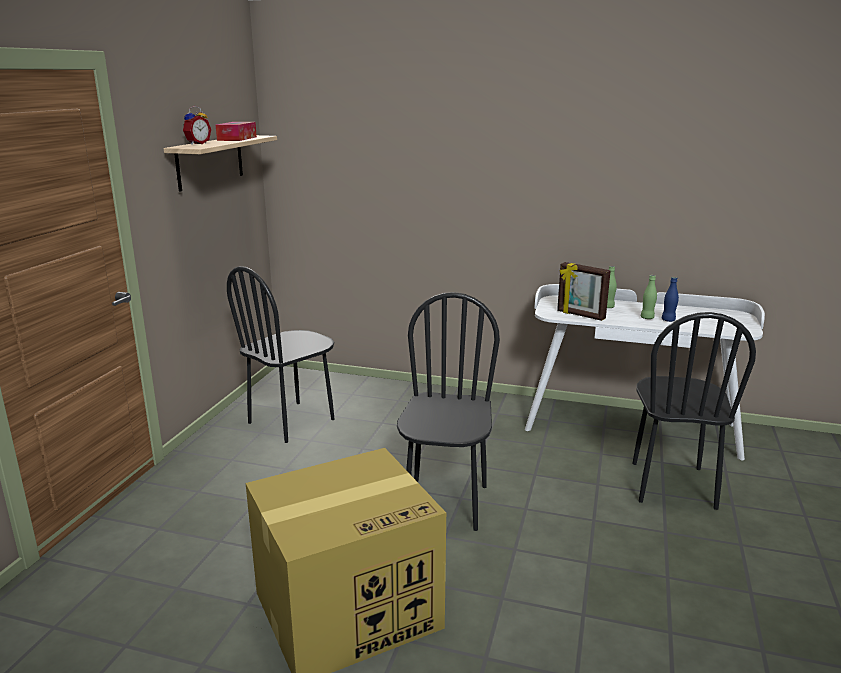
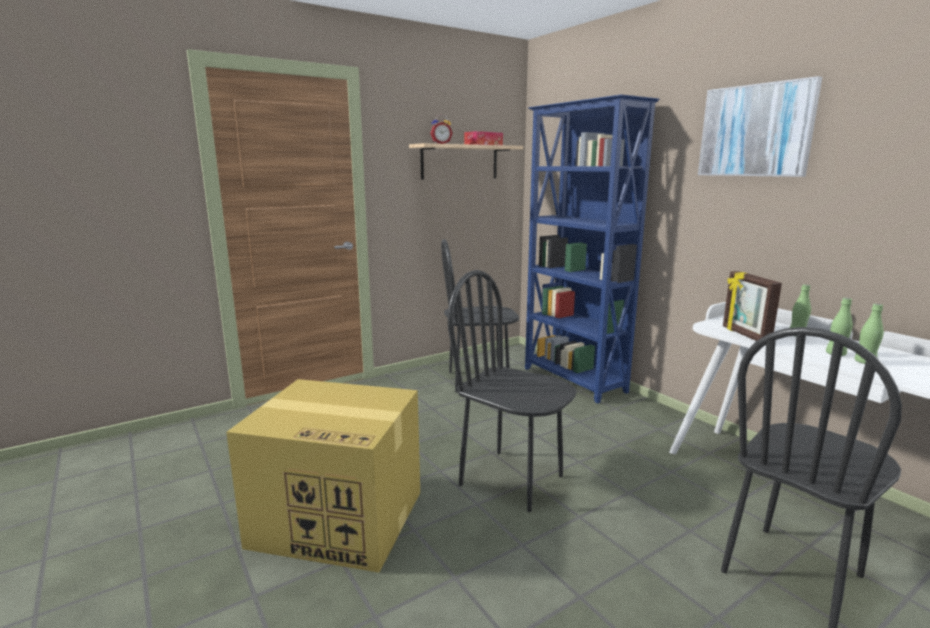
camera: 40 degrees right, 5 degrees down
black chair [397,292,500,531] -> black chair turned 105 degrees counterclockwise [448,270,576,512]
blue bottle [662,277,679,322] -> green bottle [854,304,884,364]
none -> blue bookcase [525,94,660,404]
none -> picture [698,76,822,177]

